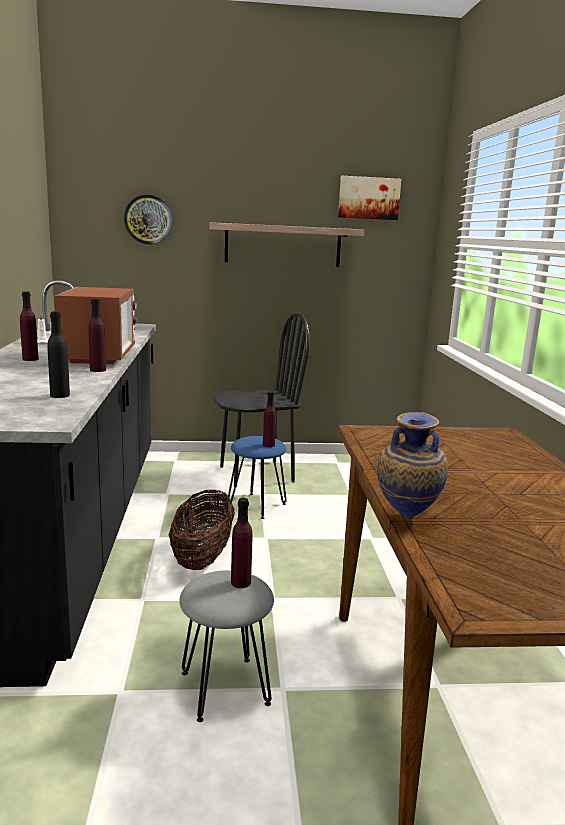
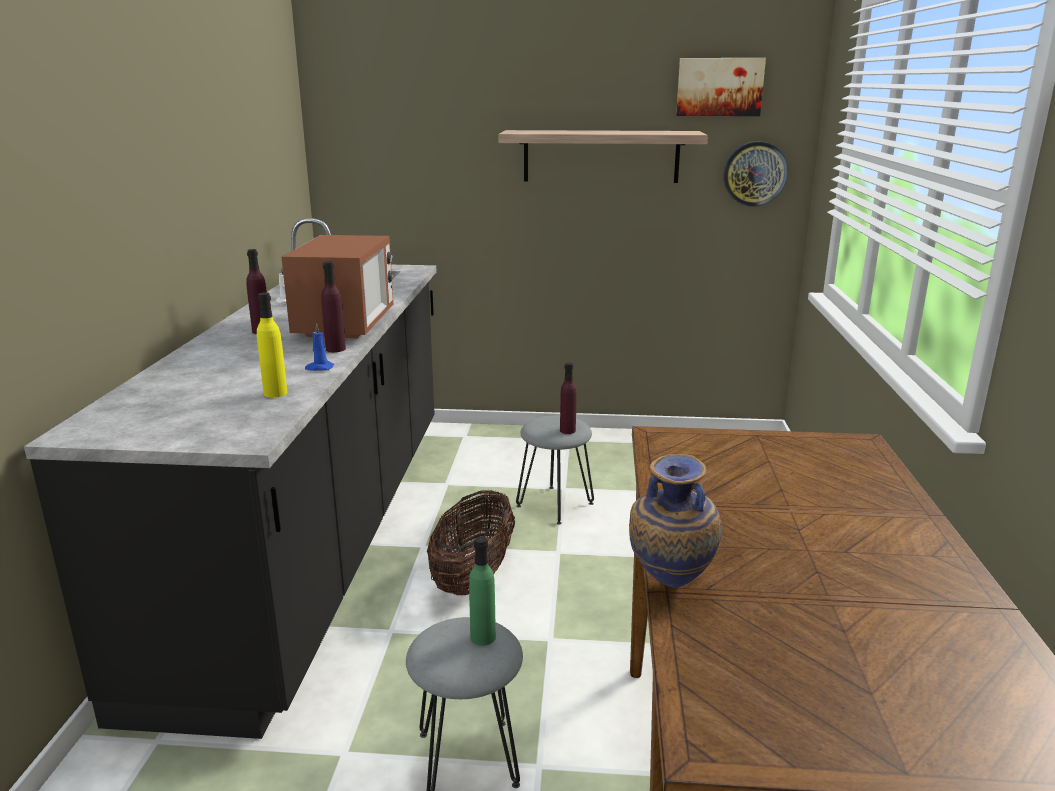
camera: 10 degrees right, 5 degrees up
black bottle [47,311,70,398] -> yellow bottle [257,292,287,398]
wall clock [124,194,173,245] -> wall clock moved to [723,141,788,206]
black chair [213,312,310,487] -> none
blue stool [228,436,287,519] -> grey stool [516,416,594,525]
purple bottle [231,498,252,588] -> green bottle [469,537,496,646]
none -> blue candle [305,323,334,371]

